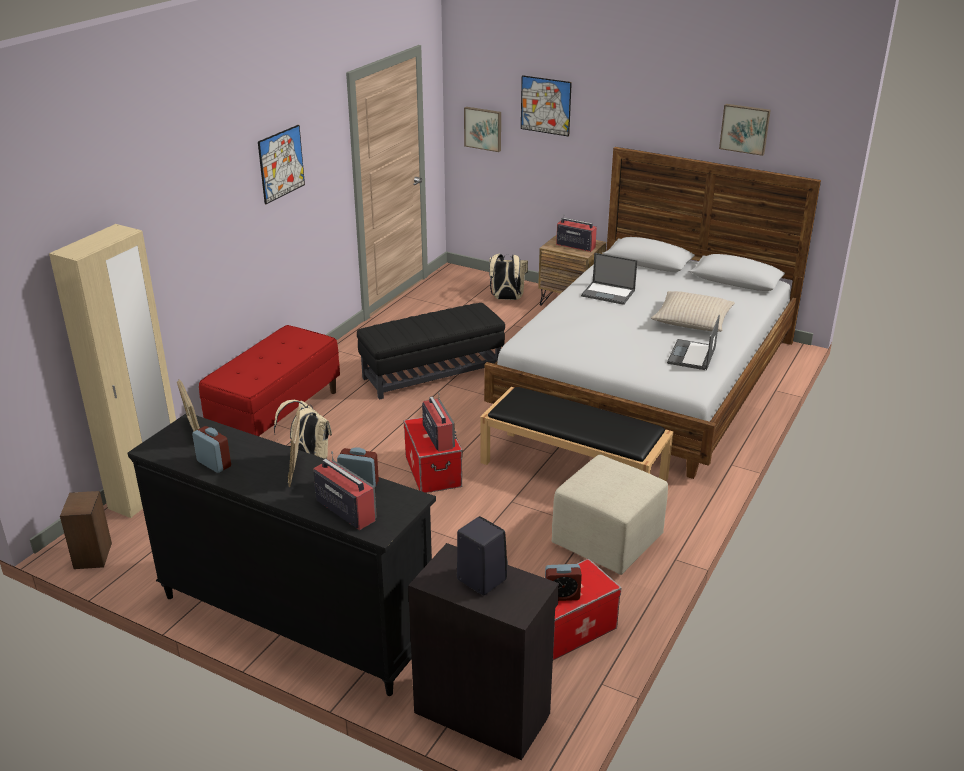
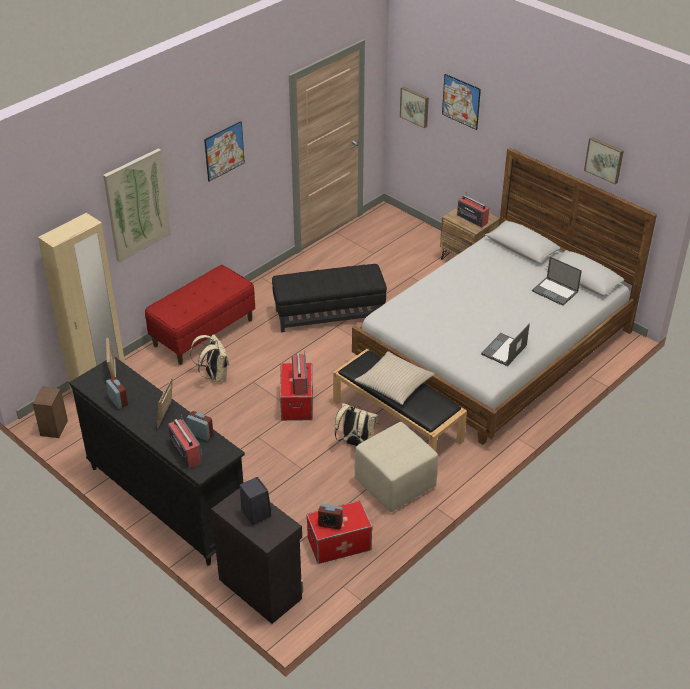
camera: 15 degrees right, 10 degrees up
beige backpack [489,254,528,300] -> beige backpack moved to [335,403,379,446]
laptop [581,253,637,305] -> laptop moved to [532,257,582,306]
beige pillow [651,291,735,332] -> beige pillow moved to [355,351,435,405]
none -> picture [103,148,171,262]

